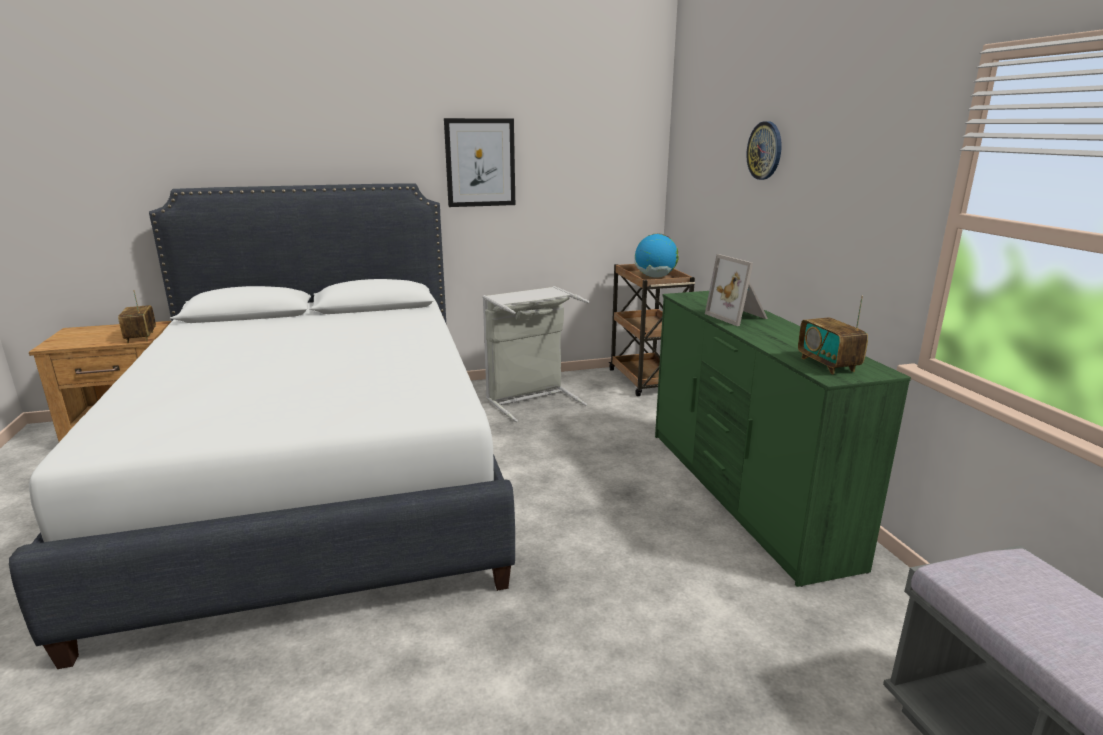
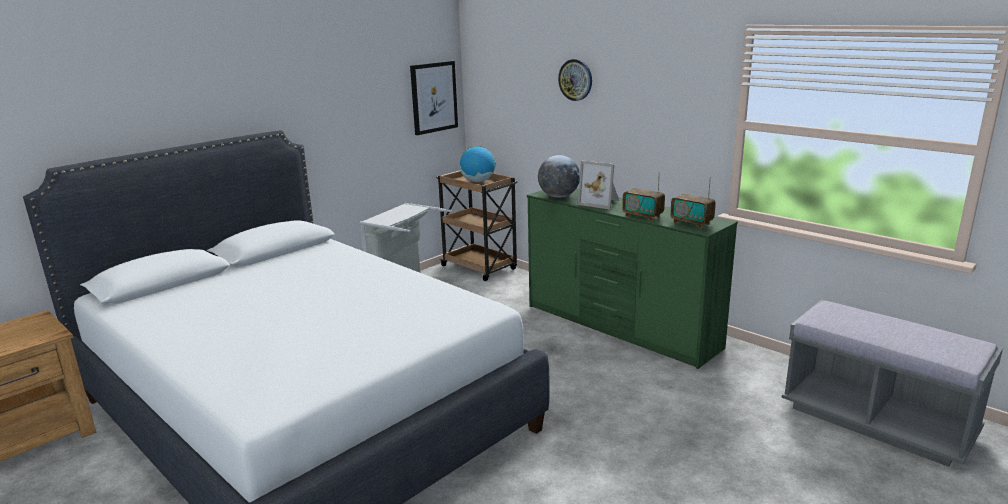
camera: 30 degrees left, 0 degrees up
radio [118,290,156,343] -> radio moved to [622,172,665,222]
picture [444,118,515,207] -> picture moved to [410,61,458,135]
none -> globe [538,155,580,198]

